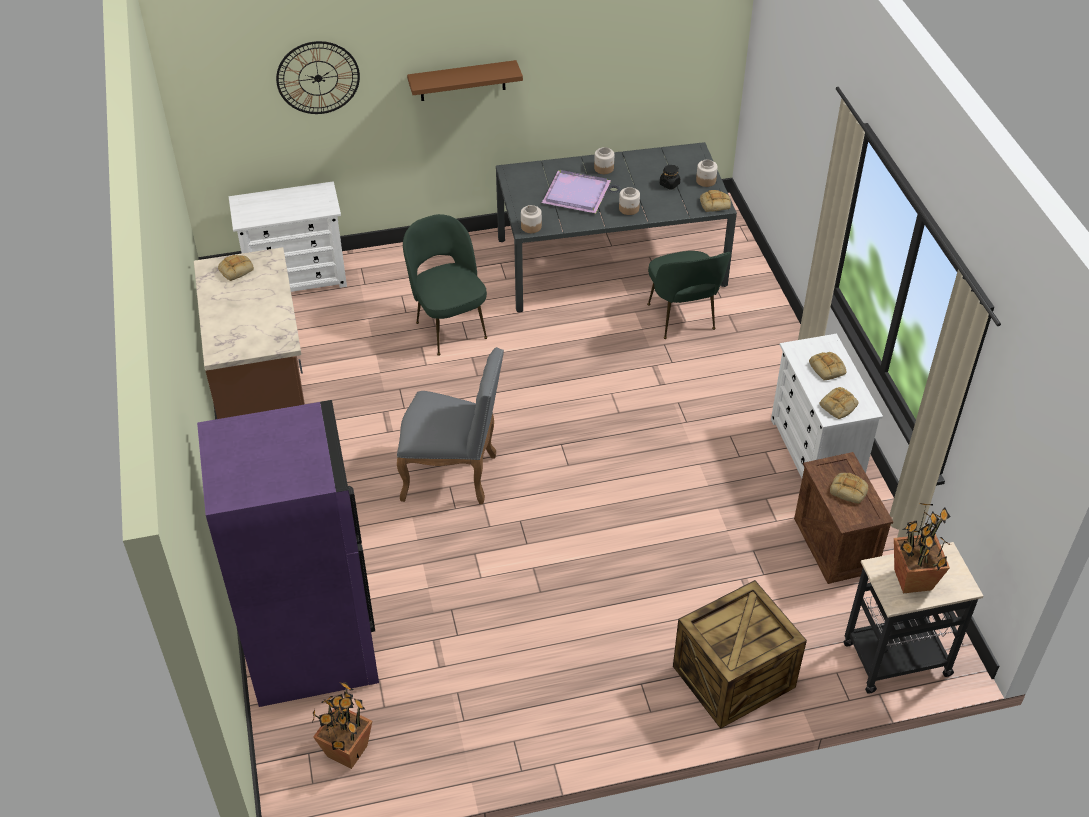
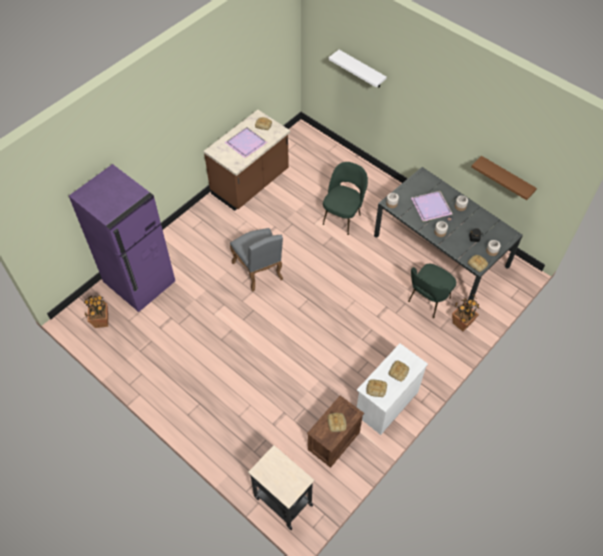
camera: 55 degrees right, 10 degrees up
white dresser [229,181,347,292] -> none
wall clock [276,41,360,114] -> white shelf [328,50,387,88]
brown shelf [407,60,523,101] -> brown shelf moved to [471,156,537,200]
crate [673,580,807,729] -> none
potted plant [894,503,951,593] -> potted plant moved to [452,295,480,332]
none -> purple tray [225,127,268,159]

